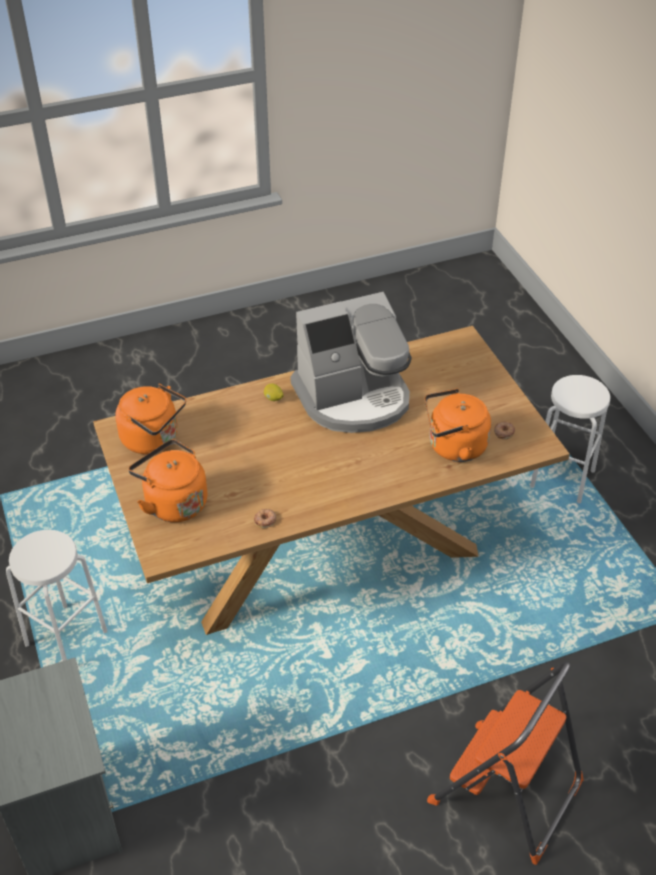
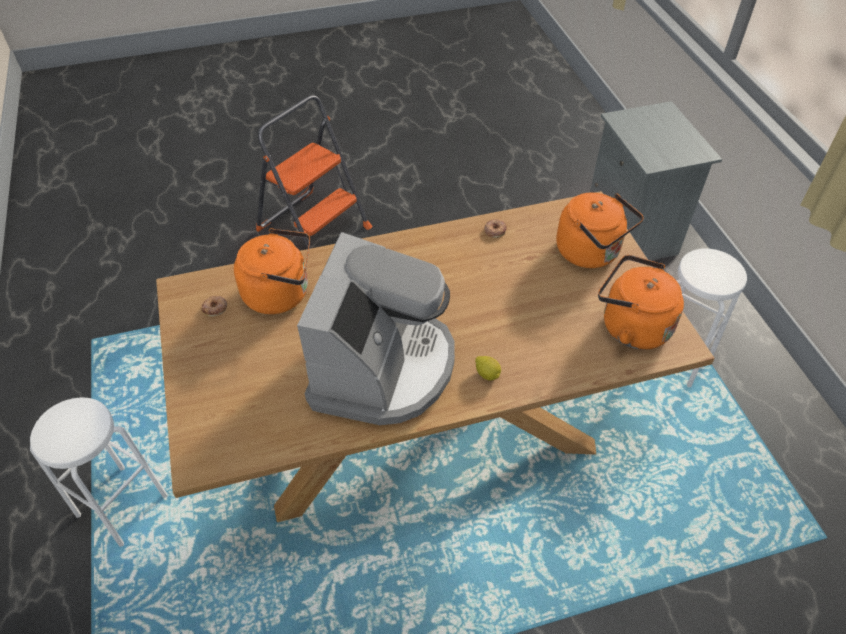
camera: 175 degrees left, 5 degrees up
coffee machine [290,292,412,433] -> coffee machine turned 120 degrees clockwise [297,232,455,425]

